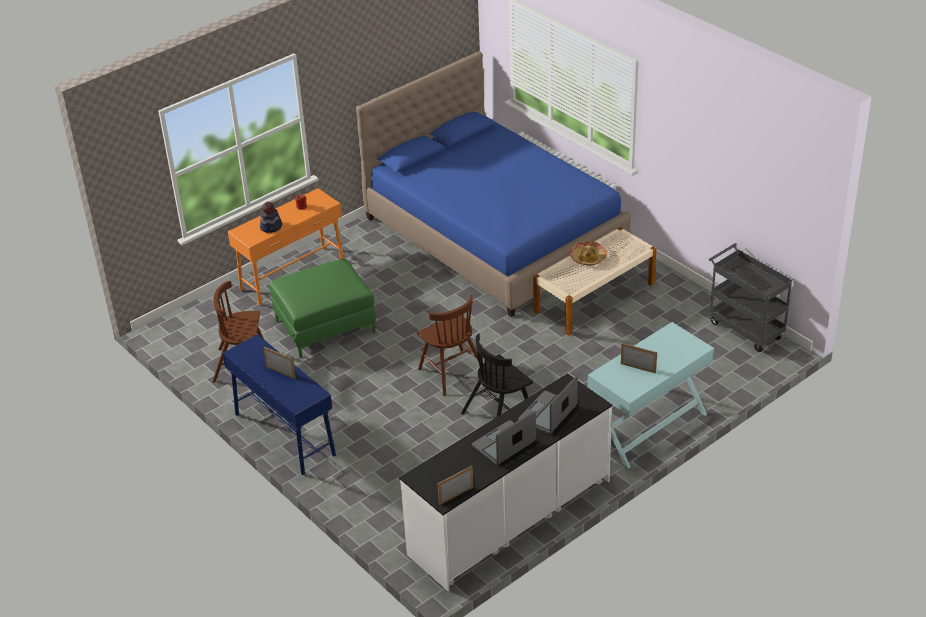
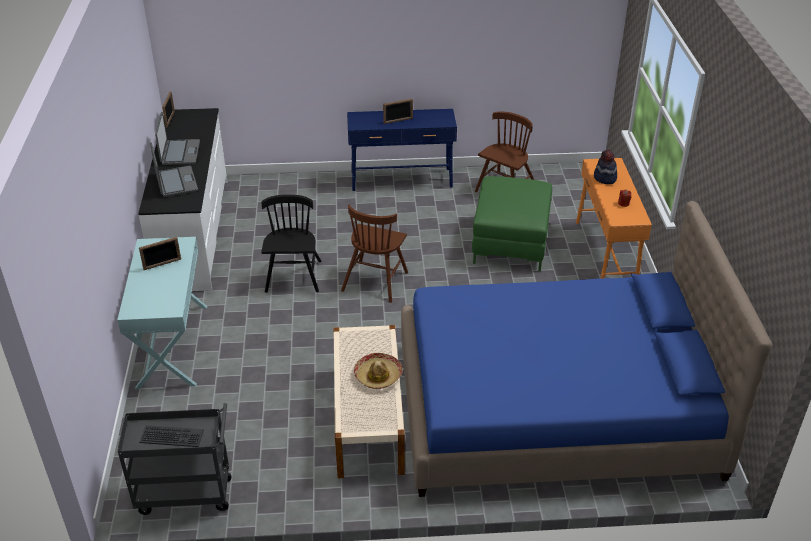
camera: 125 degrees right, 0 degrees up
brown chair [417,295,479,396] -> brown chair turned 75 degrees counterclockwise [341,204,408,303]

